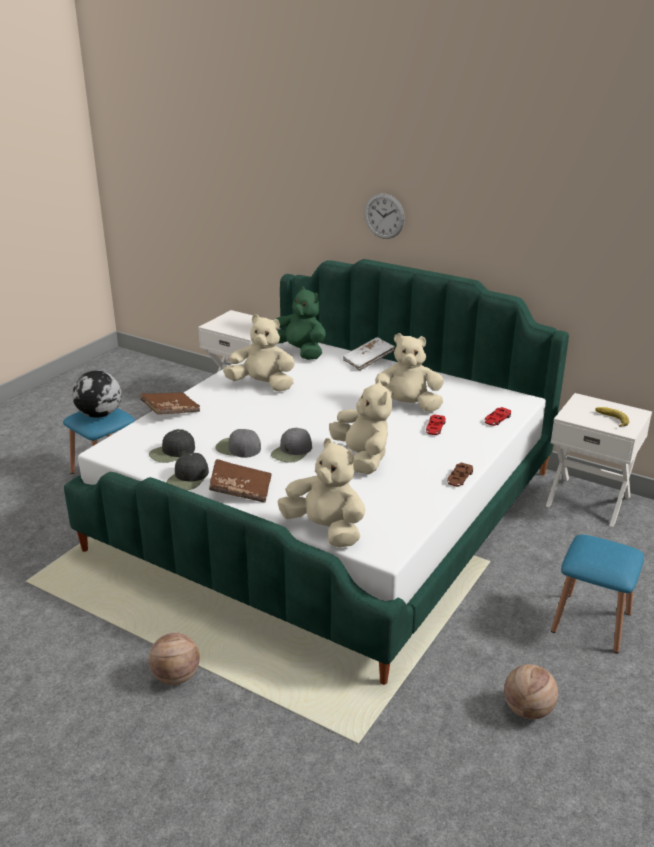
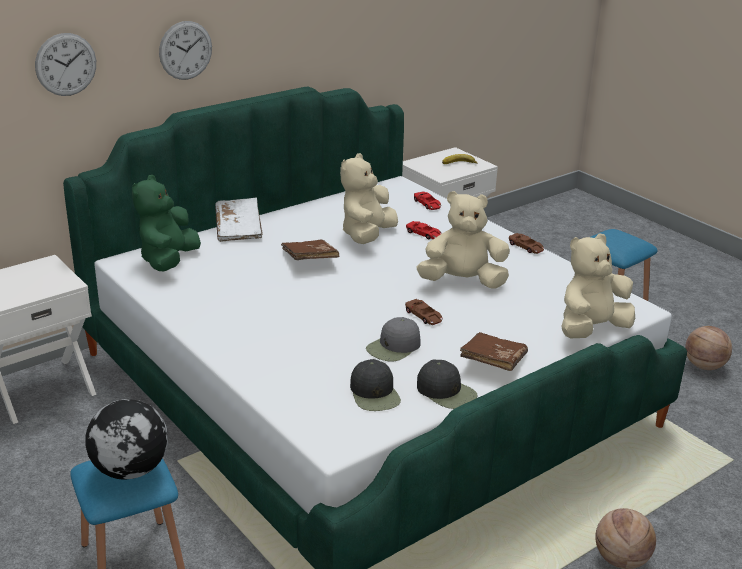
camera: 70 degrees left, 0 degrees up
brown book [140,392,200,415] -> brown book moved to [281,239,339,260]
beige plush toy [223,315,295,392] -> none
grey cap [271,428,312,462] -> brown toy car [405,299,443,325]
green plush toy [276,286,326,360] -> green plush toy turned 45 degrees counterclockwise [132,175,201,271]
none -> wall clock [35,33,96,96]

